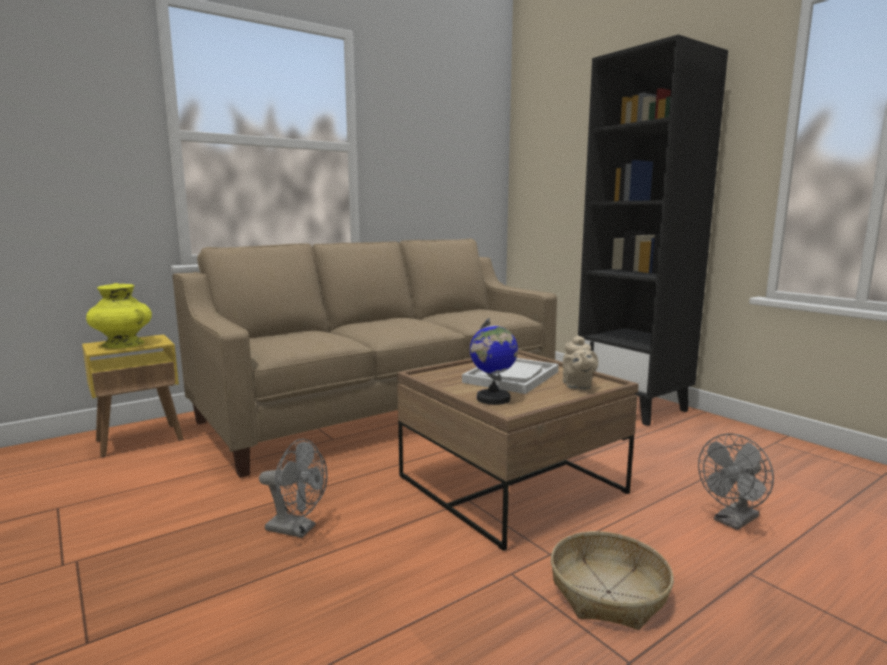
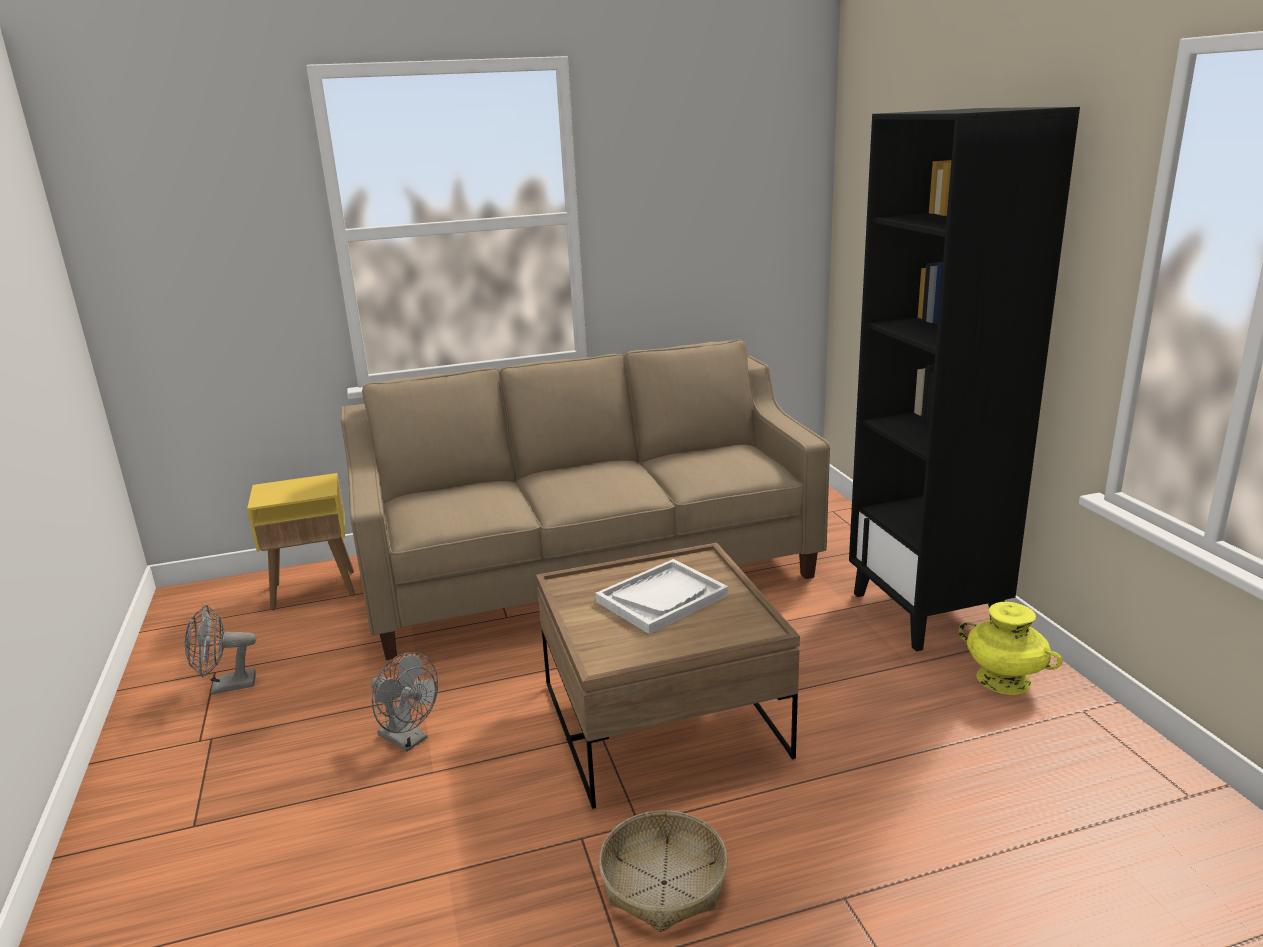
camera: 20 degrees right, 10 degrees up
yellow vase [86,283,152,349] -> yellow vase moved to [959,602,1063,695]
globe [470,318,518,405] -> none
beige teapot [562,335,598,390] -> none
grey fan [698,433,774,530] -> grey fan moved to [185,605,256,695]

